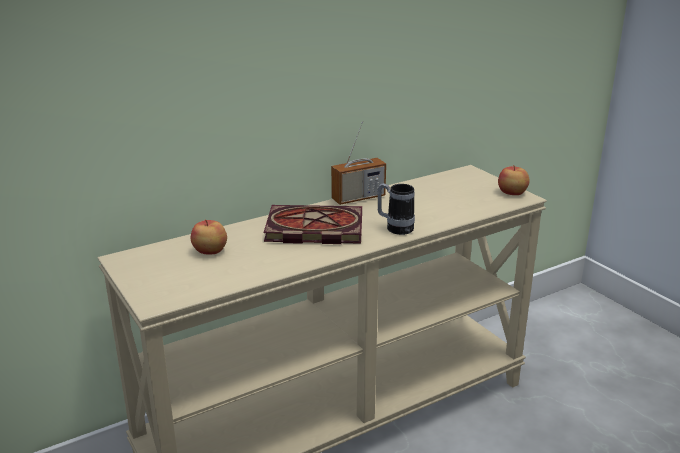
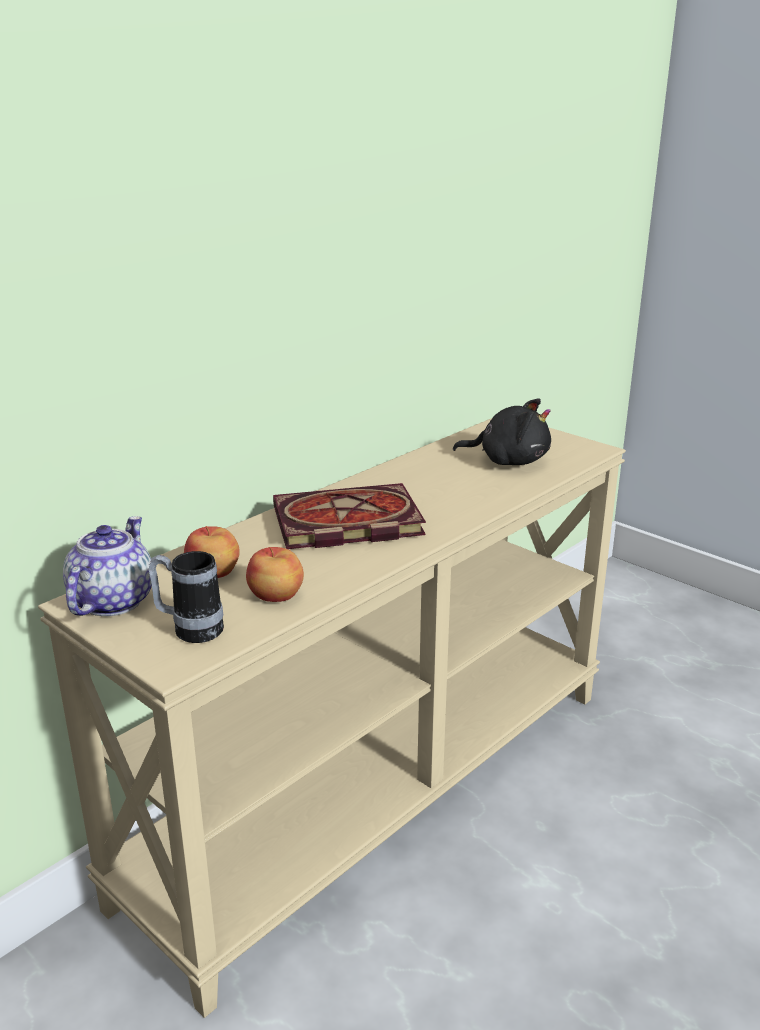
camera: 15 degrees left, 0 degrees up
radio [331,121,386,205] -> none
mug [377,183,415,235] -> mug moved to [148,551,224,643]
apple [498,165,530,195] -> apple moved to [246,547,304,602]
none -> teapot [63,516,152,616]
none -> black plush toy [453,398,551,465]

